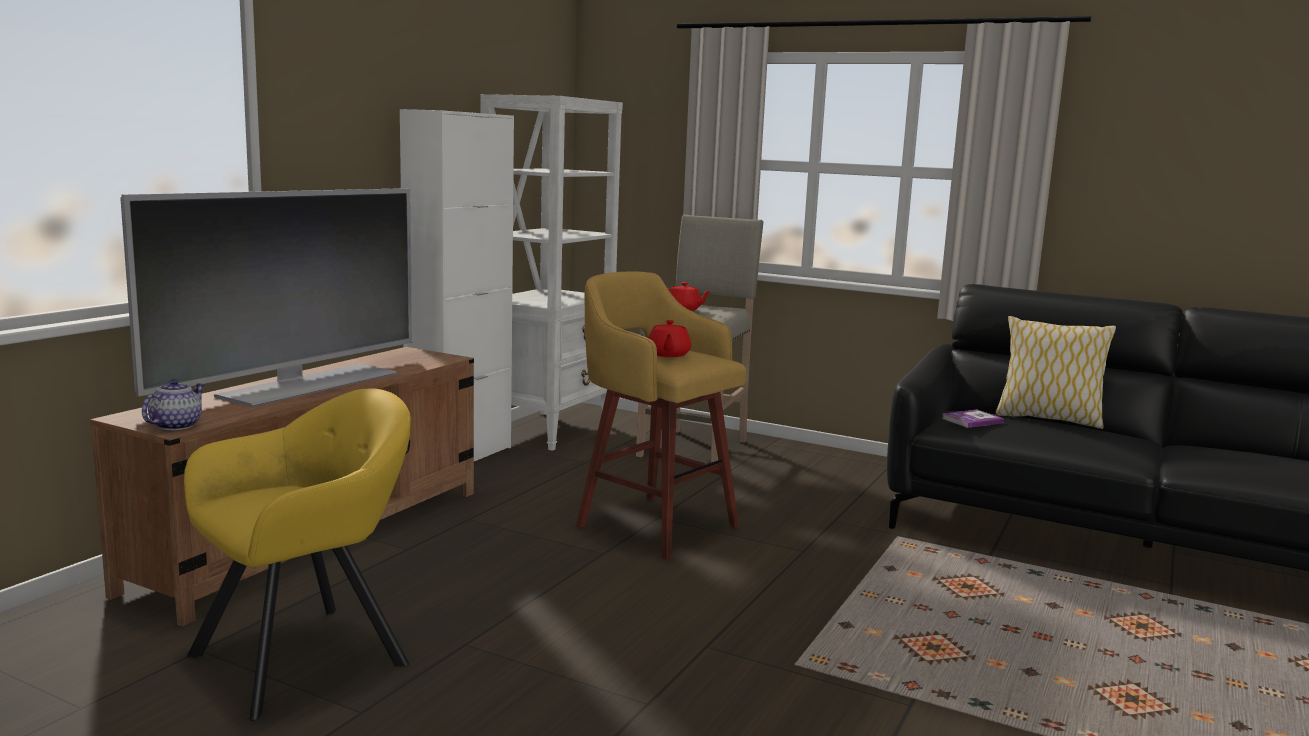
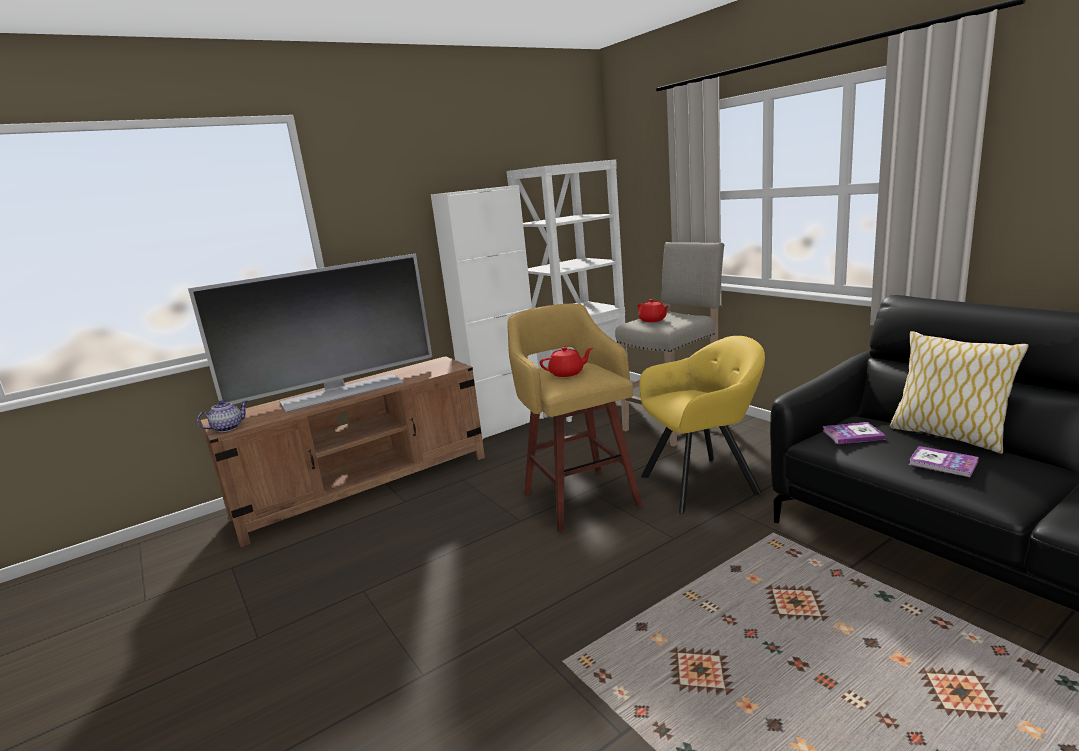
camera: 30 degrees right, 5 degrees up
yellow armchair [184,389,411,721] -> yellow armchair moved to [639,336,765,514]
red teapot [648,320,691,357] -> red teapot turned 135 degrees counterclockwise [540,347,593,377]
none -> book [909,446,979,478]

